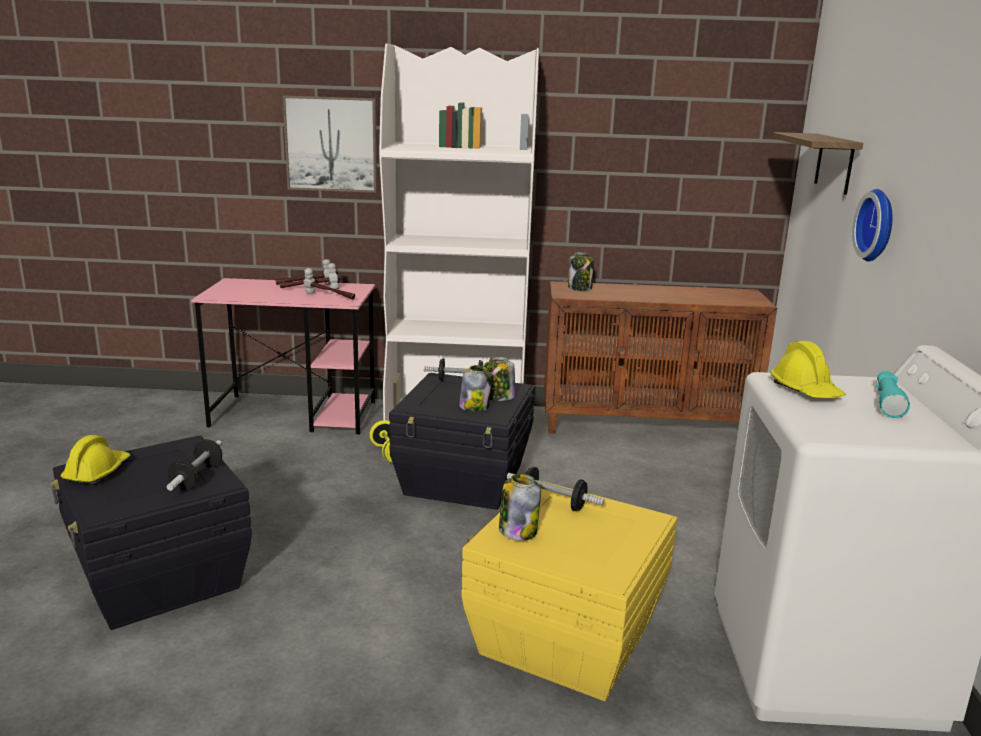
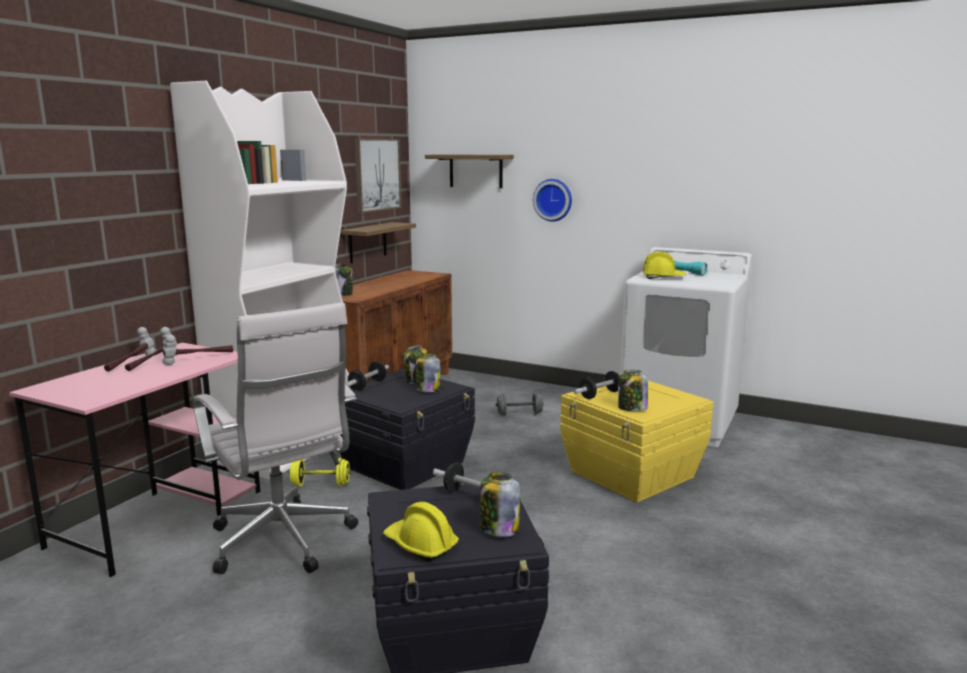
camera: 65 degrees left, 5 degrees down
picture [283,96,377,193] -> picture moved to [354,139,402,213]
none -> white office chair [193,302,358,574]
none -> shelf [341,222,416,263]
none -> jar [480,472,520,537]
none -> grey dumbbell [496,392,543,416]

